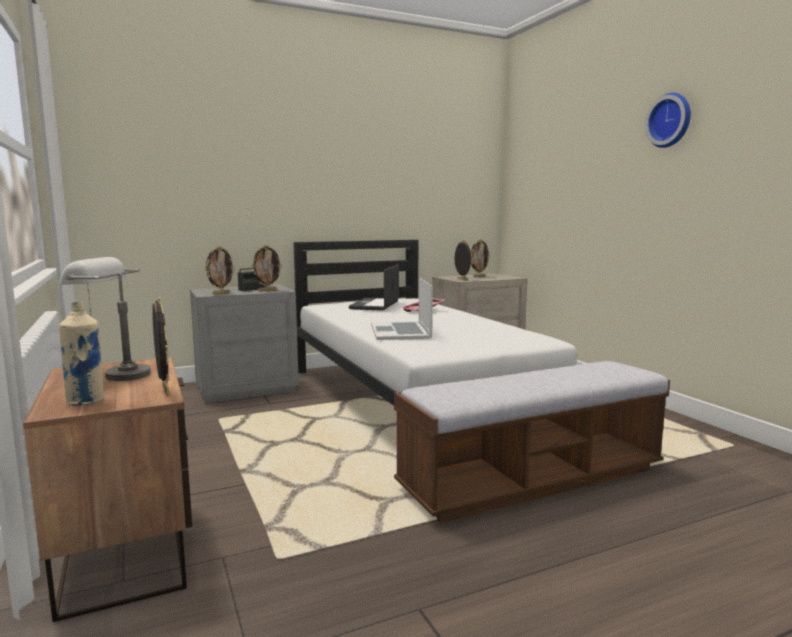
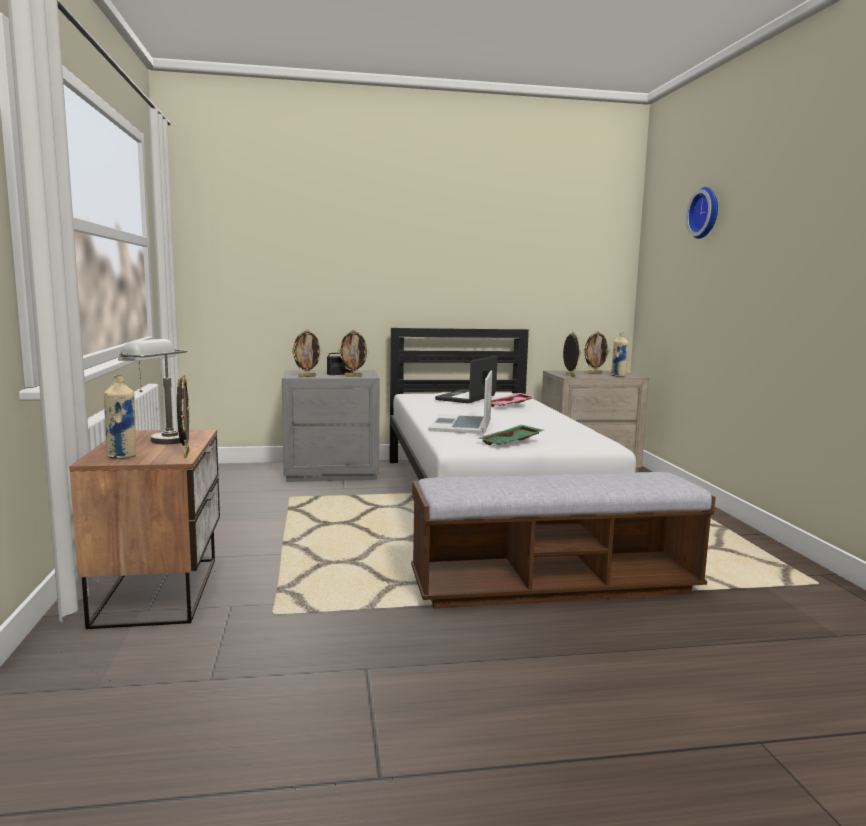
camera: 15 degrees right, 0 degrees up
wall clock [645,92,691,148] -> wall clock moved to [686,187,718,239]
none -> green tray [479,425,543,445]
none -> beige bottle [611,332,629,377]

